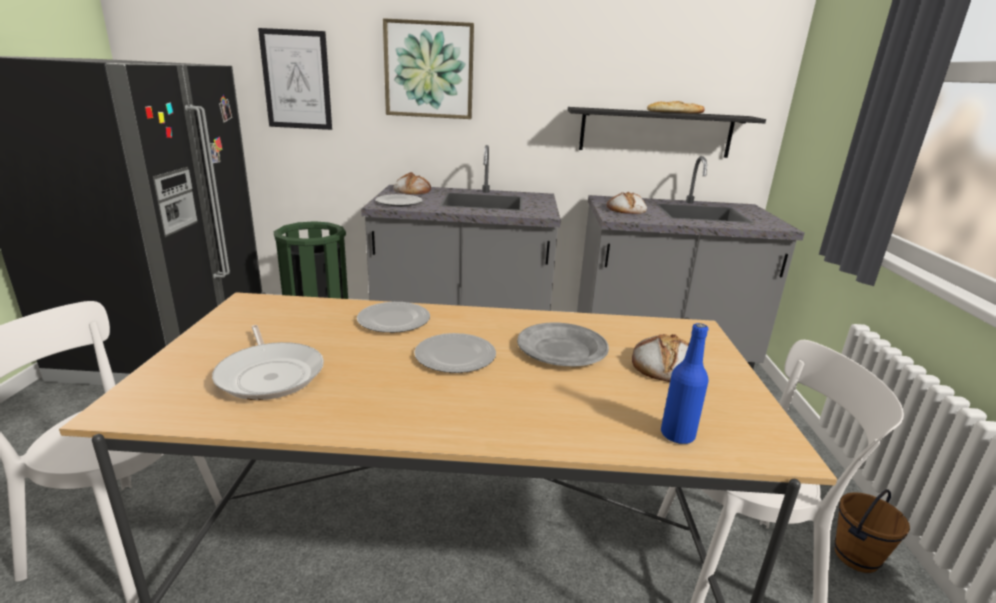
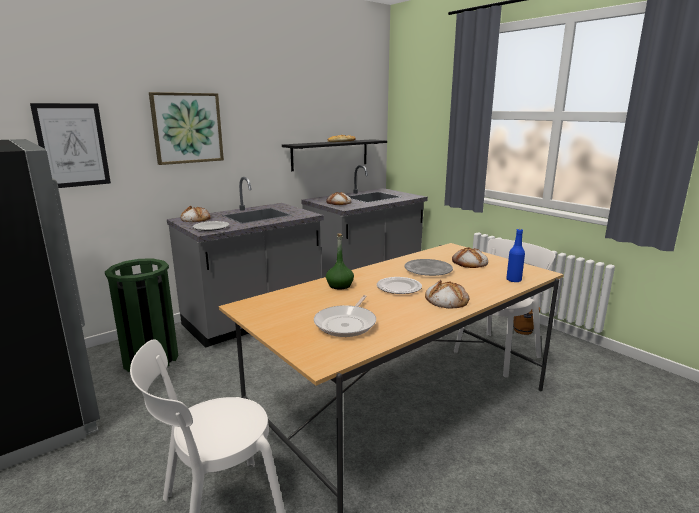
camera: 40 degrees left, 5 degrees down
frying pan [212,325,324,400] -> frying pan turned 90 degrees clockwise [314,295,376,337]
plate [357,302,430,333] -> green bottle [326,233,354,290]
none -> bread [425,280,469,309]

